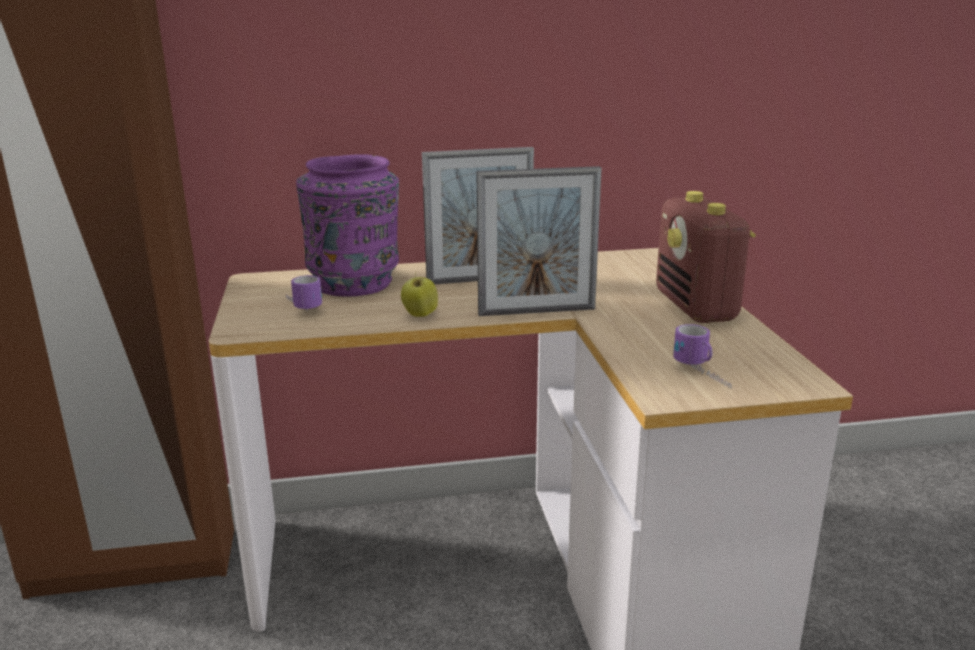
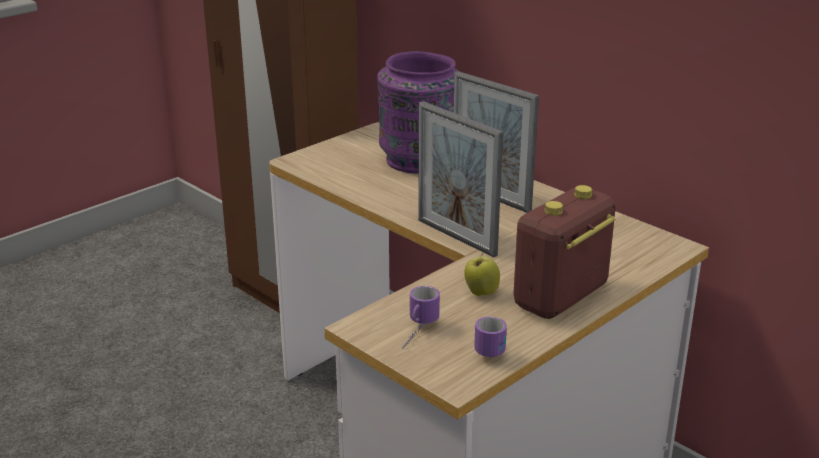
camera: 55 degrees right, 5 degrees up
mug [286,275,322,311] -> mug moved to [474,317,507,357]
apple [401,272,438,317] -> apple moved to [464,252,500,296]

